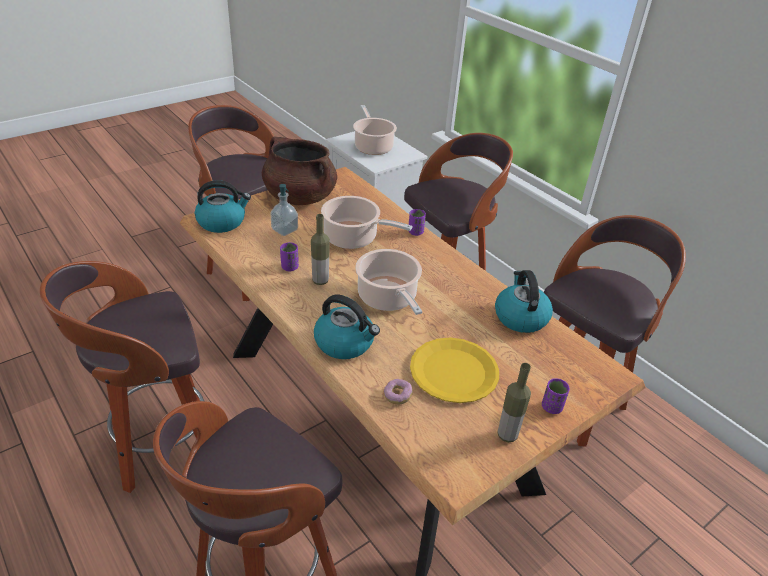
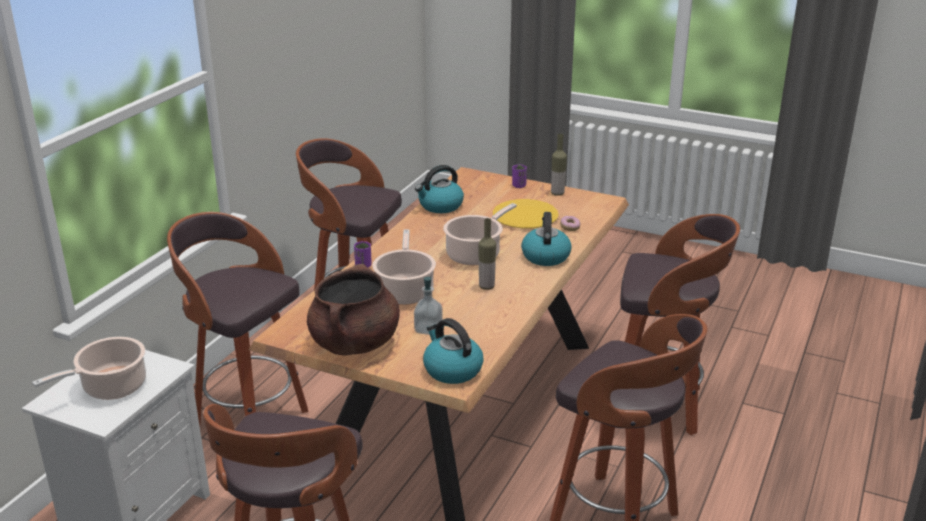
camera: 115 degrees left, 10 degrees down
purple cup [280,242,299,271] -> none

